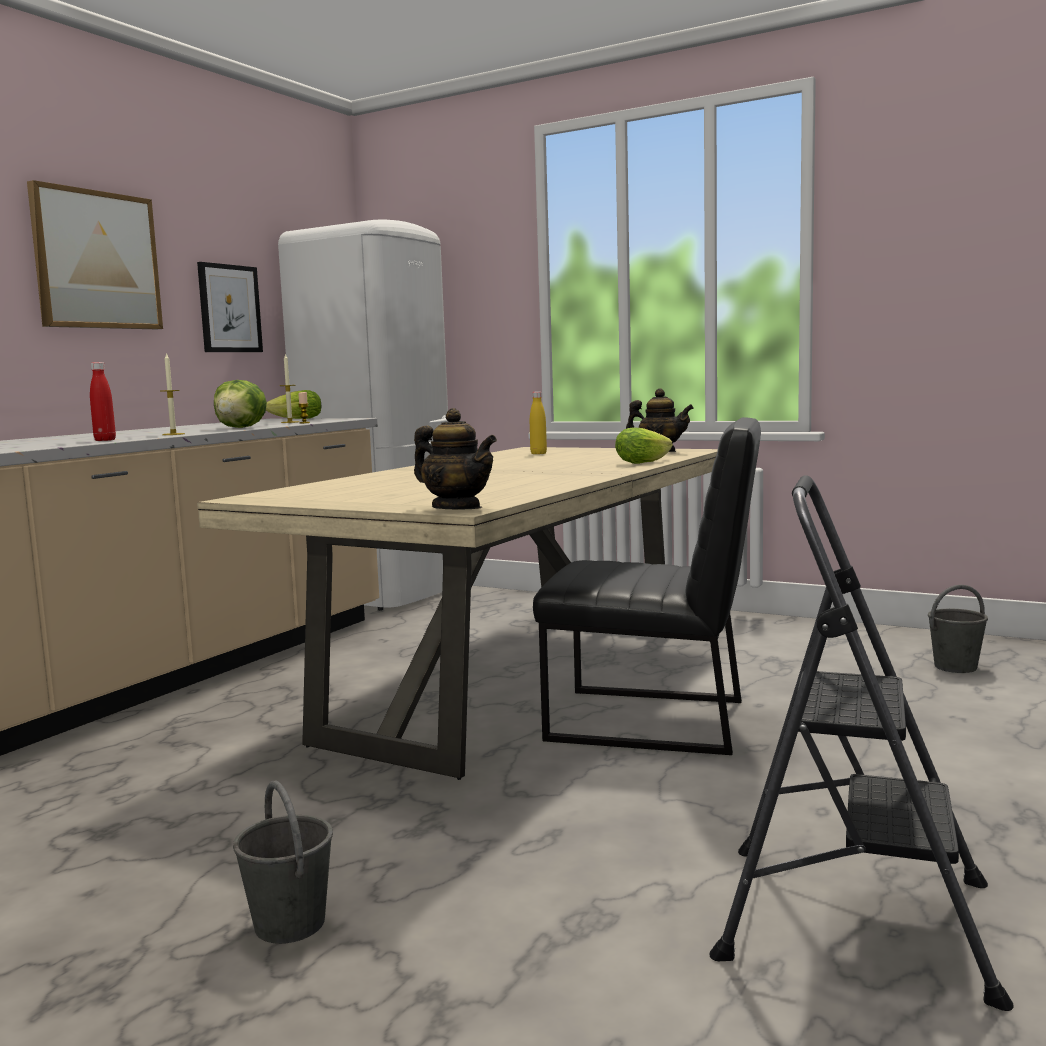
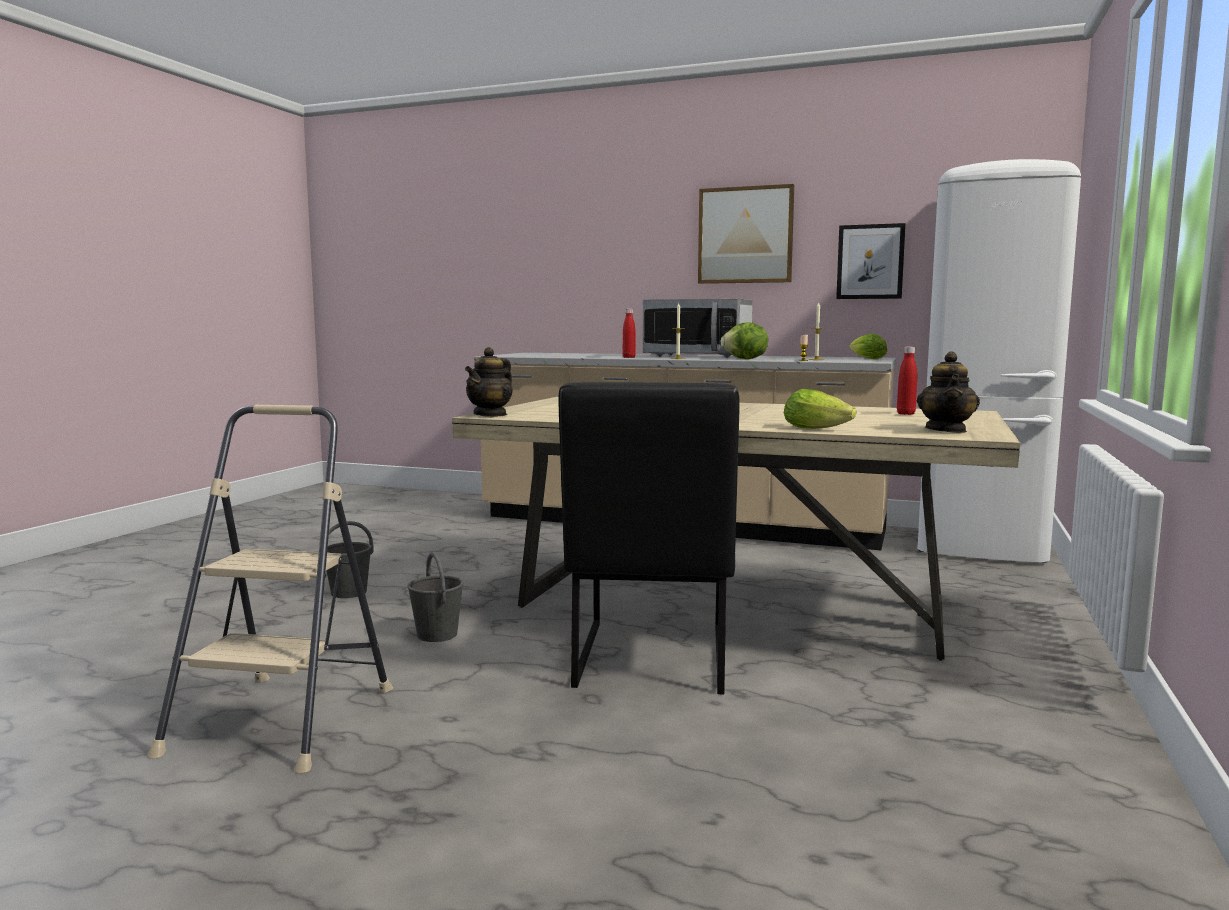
camera: 80 degrees right, 0 degrees up
yellow bottle [530,392,547,454] -> red bottle [897,347,917,415]
black step ladder [709,475,1014,1011] -> beige step ladder [147,405,393,773]
grey bucket [928,585,988,673] -> grey bucket moved to [407,552,464,642]
none -> microwave [642,298,753,358]

